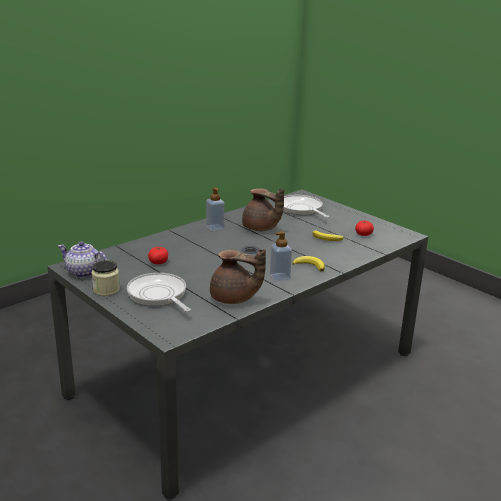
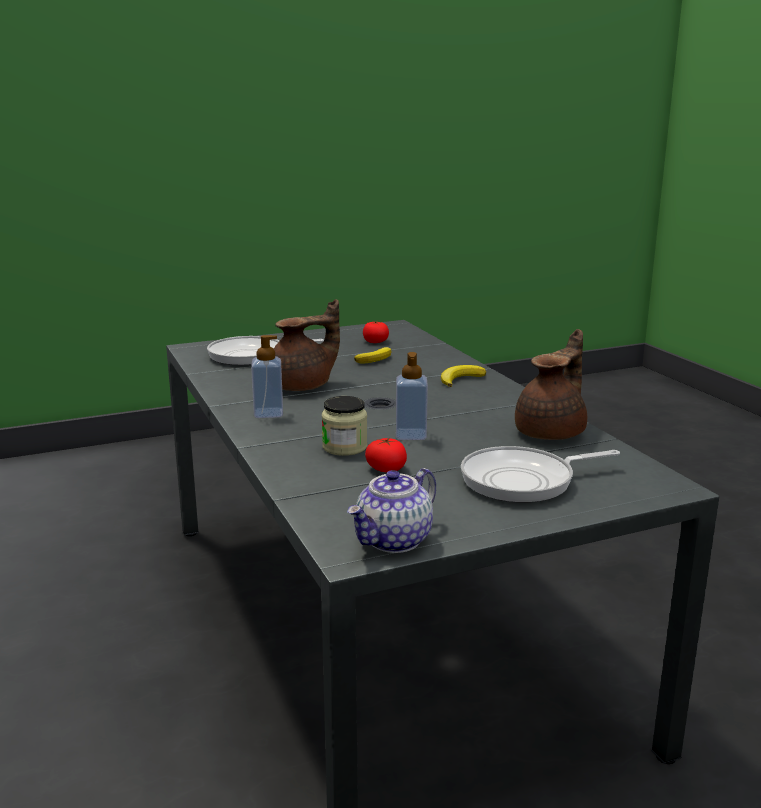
camera: 70 degrees left, 5 degrees down
jar [91,260,120,296] -> jar moved to [322,396,367,456]
soap dispenser [270,232,292,281] -> soap dispenser moved to [396,352,428,440]

